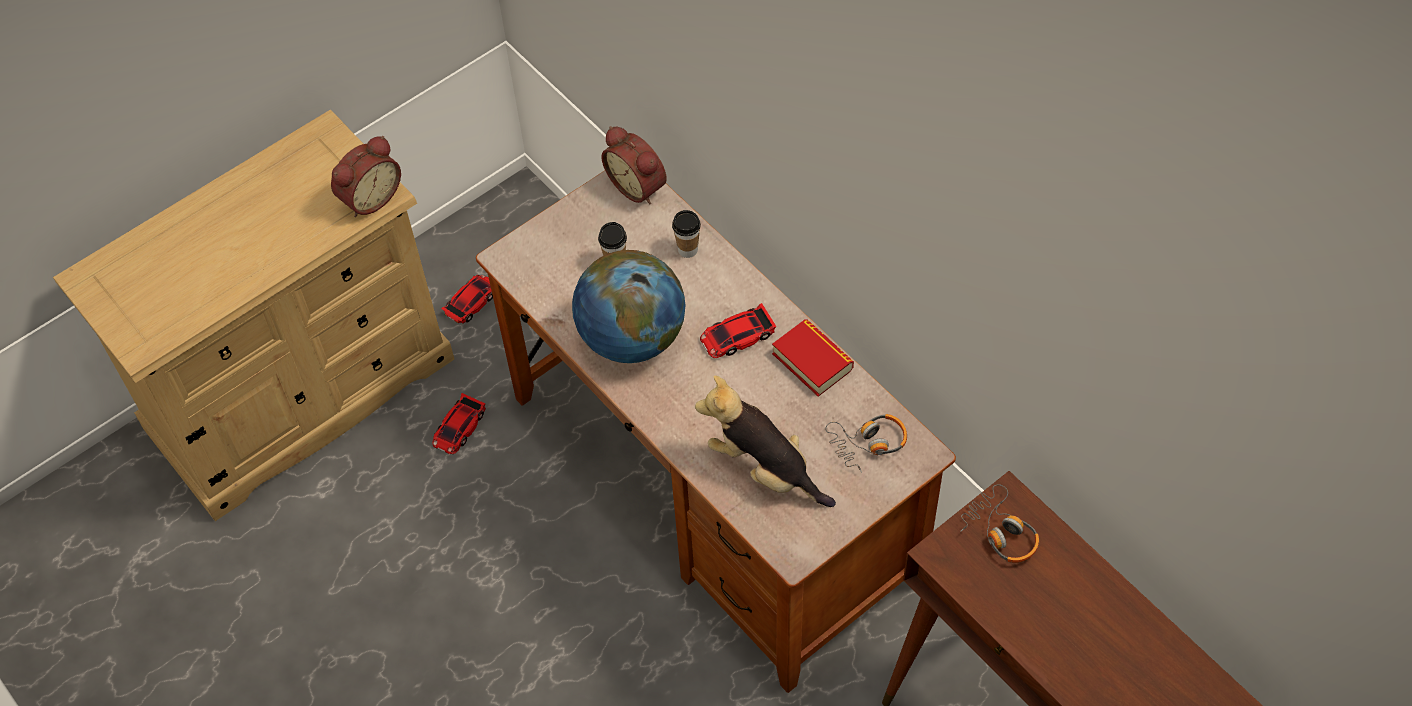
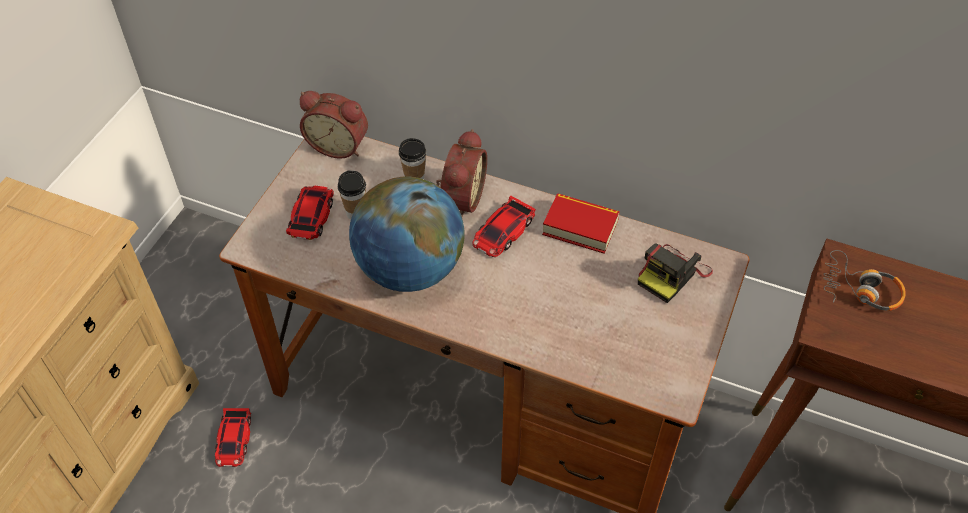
camera: 30 degrees left, 5 degrees down
alarm clock [331,136,401,217] -> alarm clock moved to [436,129,487,217]
toy car [441,275,493,323] -> toy car moved to [286,186,334,240]
plush toy [695,375,836,507] -> none
headphones [825,414,907,473] -> camera [638,243,713,303]

